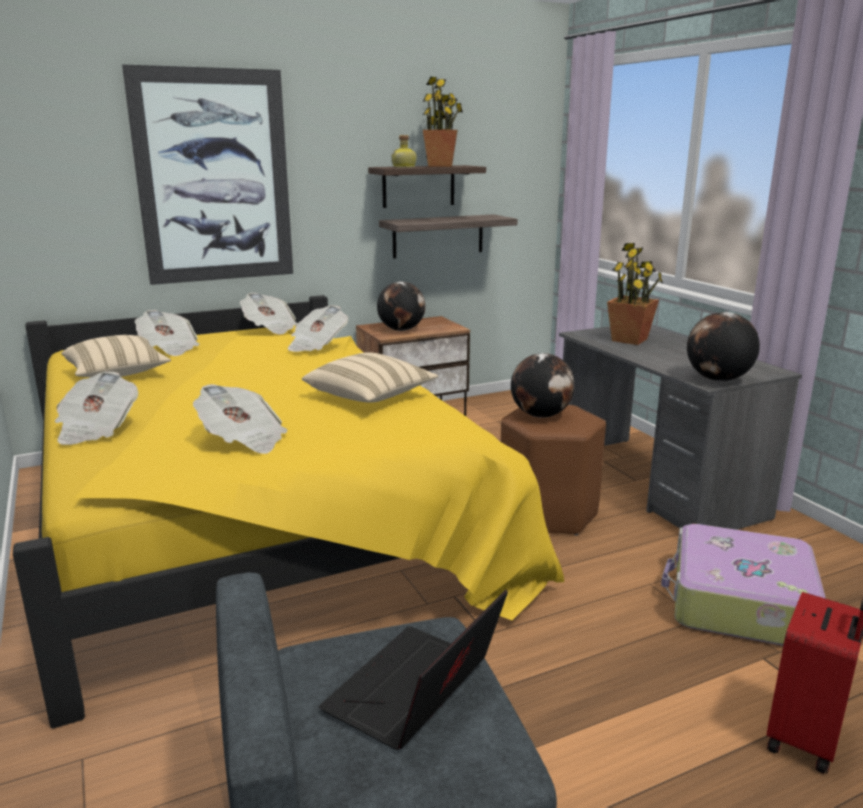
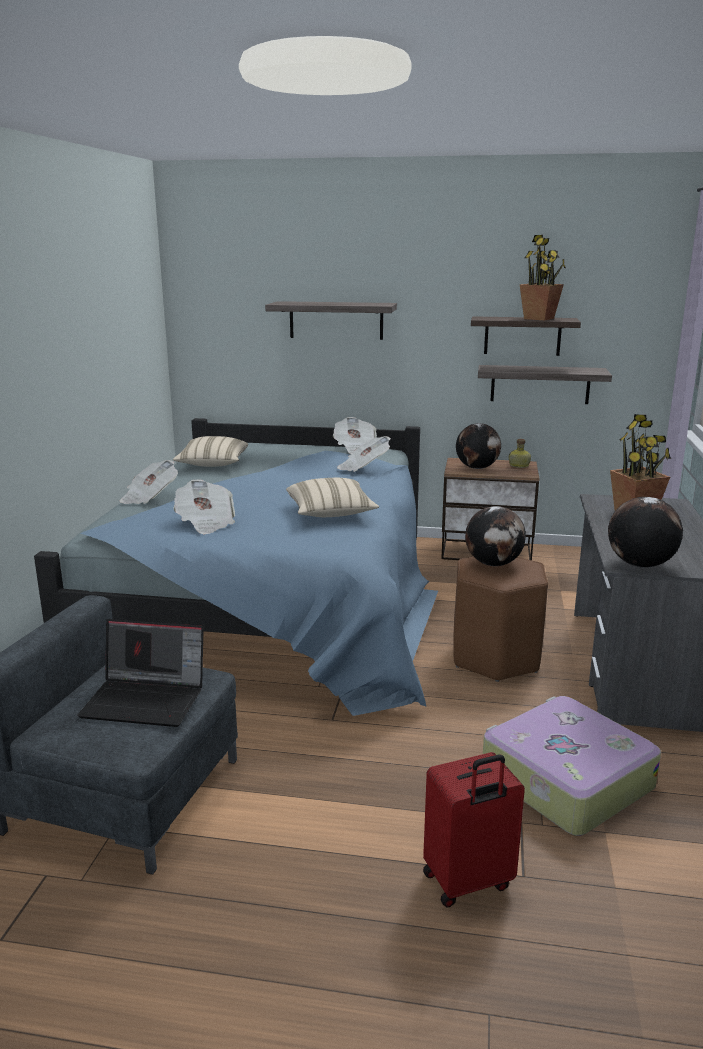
camera: 35 degrees right, 0 degrees up
yellow bed [13,295,564,728] -> blue bed [34,418,438,716]
picture [122,64,293,285] -> shelf [265,301,397,340]
newspaper [135,310,200,356] -> none
laptop [319,589,508,750] -> laptop turned 150 degrees counterclockwise [77,619,204,727]
bottle [391,135,417,168] -> bottle moved to [509,439,531,468]

